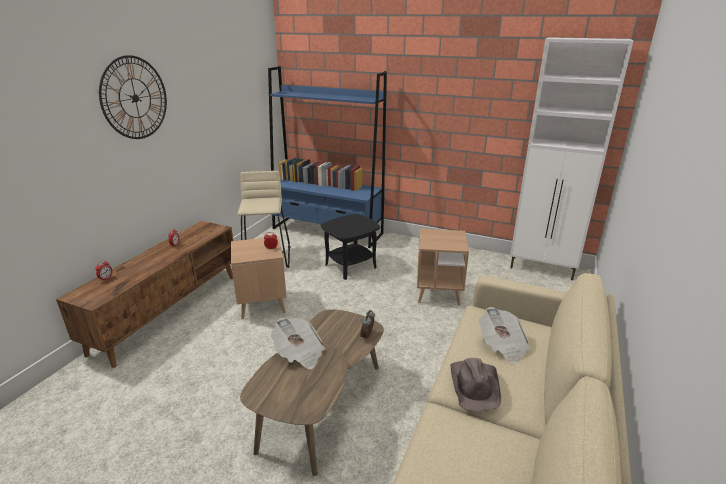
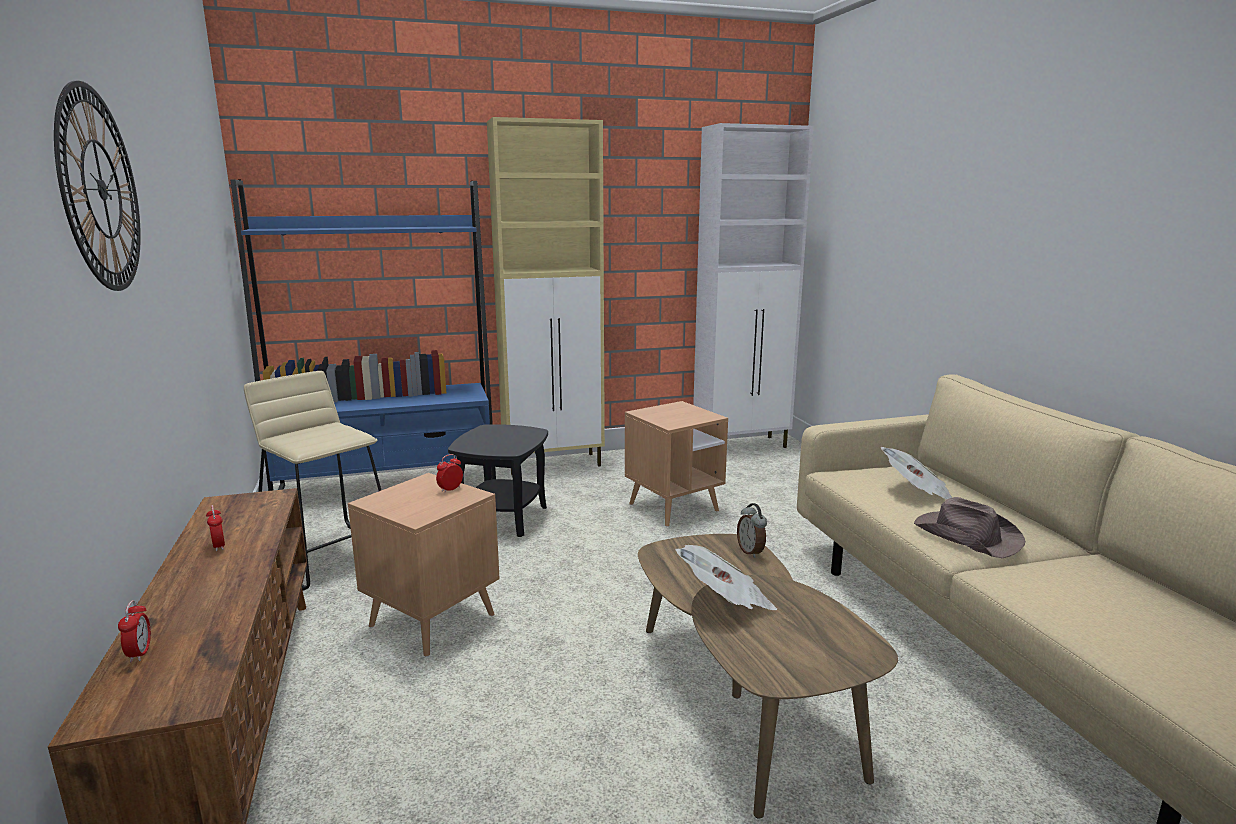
camera: 40 degrees left, 10 degrees down
none -> beige cabinet [487,117,605,475]

